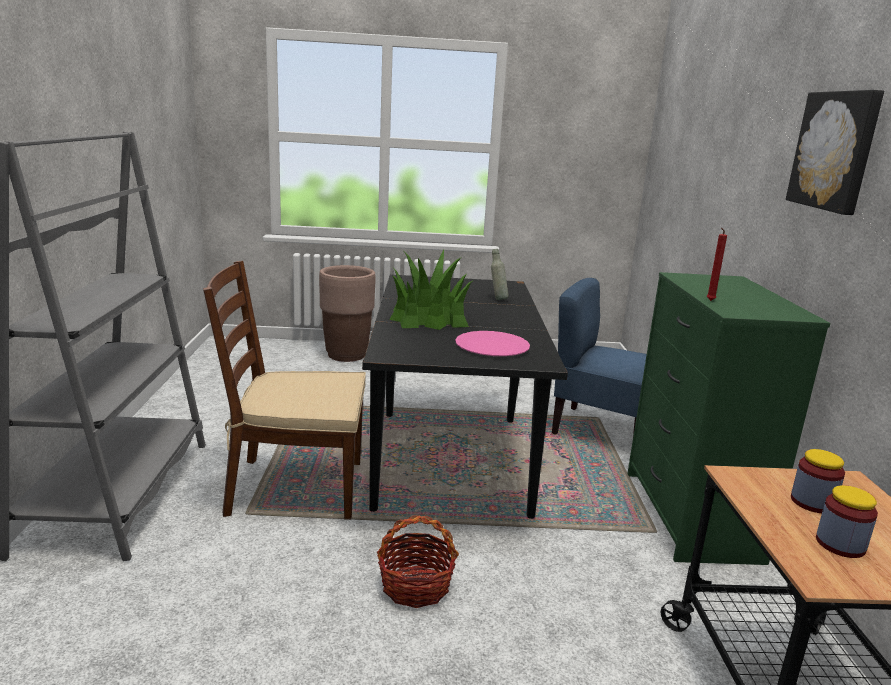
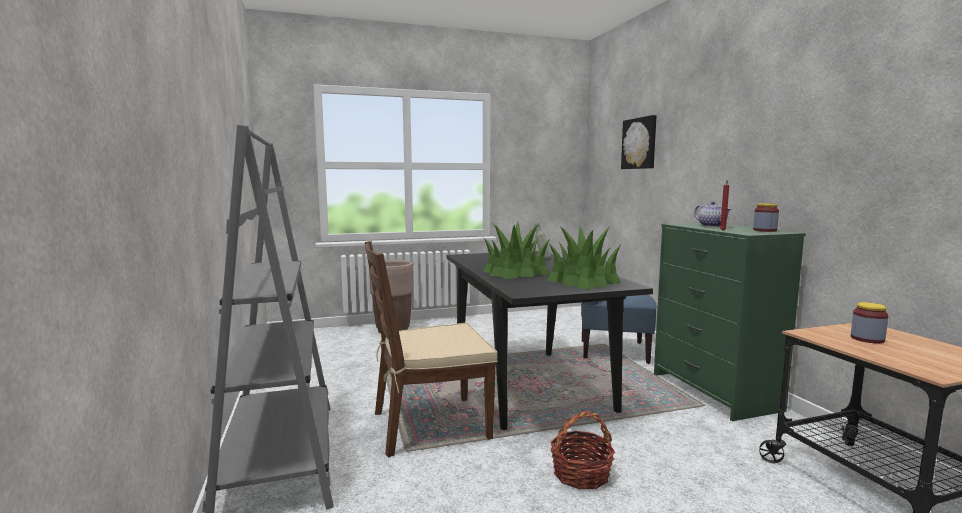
camera: 15 degrees left, 10 degrees down
pink plate [455,331,530,356] -> potted plant [547,226,621,290]
picture [786,90,884,215] -> picture moved to [621,115,657,169]
jar [816,485,878,558] -> jar moved to [753,203,779,232]
none -> teapot [694,201,732,227]

